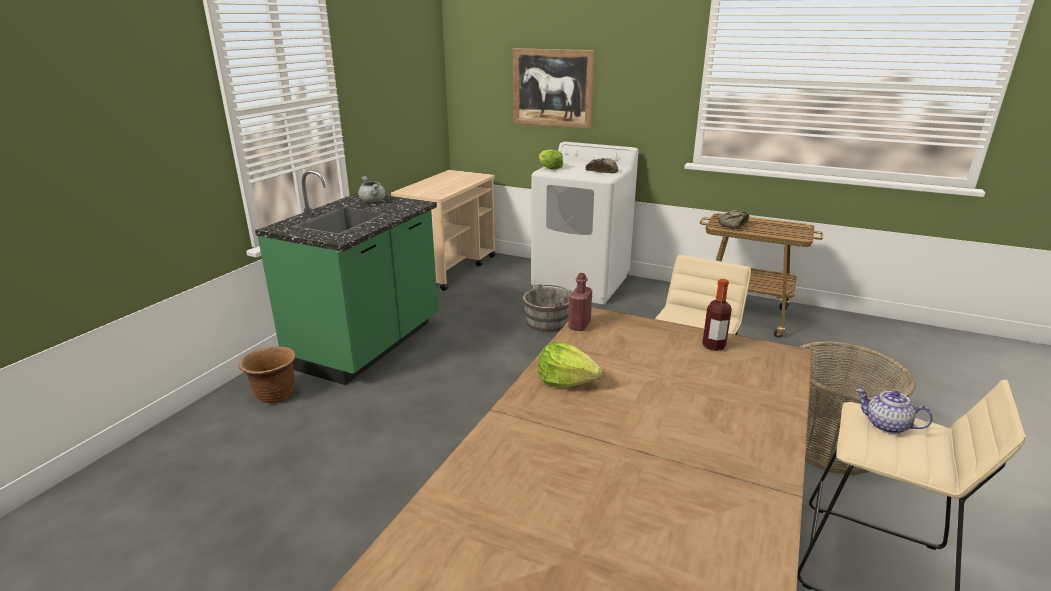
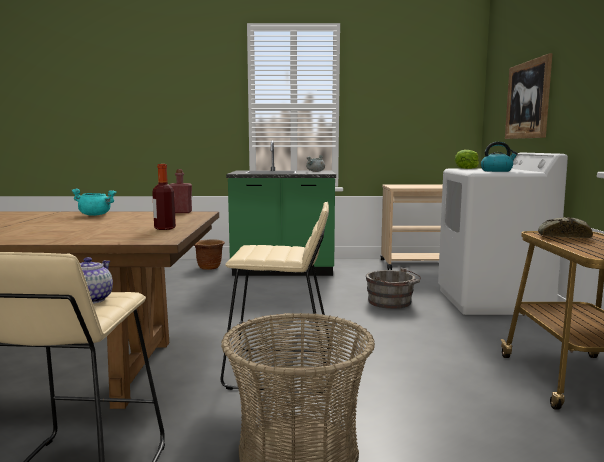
camera: 65 degrees right, 15 degrees down
lettuce [538,341,602,388] -> turquoise cooking pot [71,188,117,216]
bread [586,158,618,173] -> kettle [481,142,518,172]

